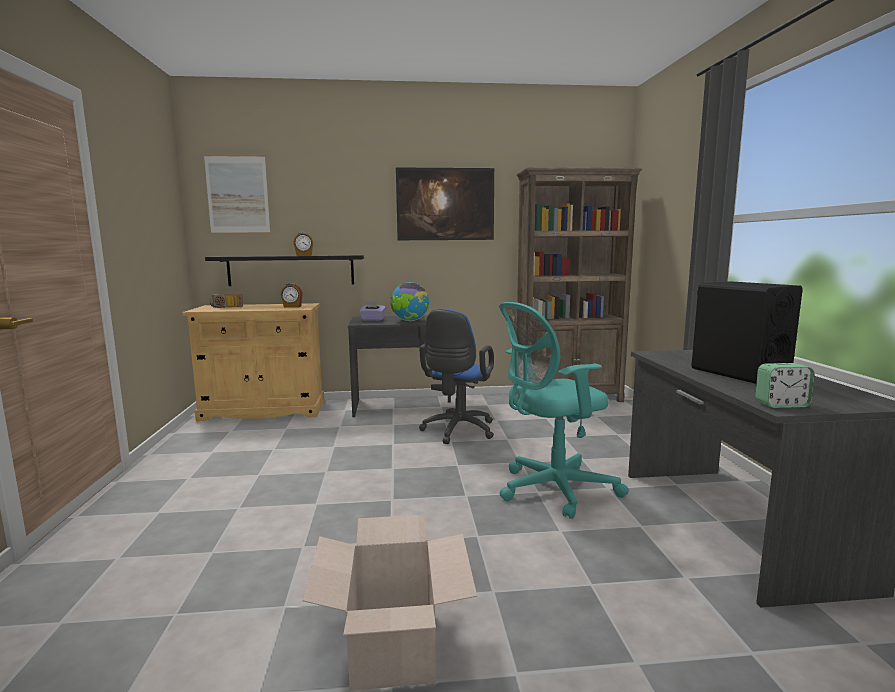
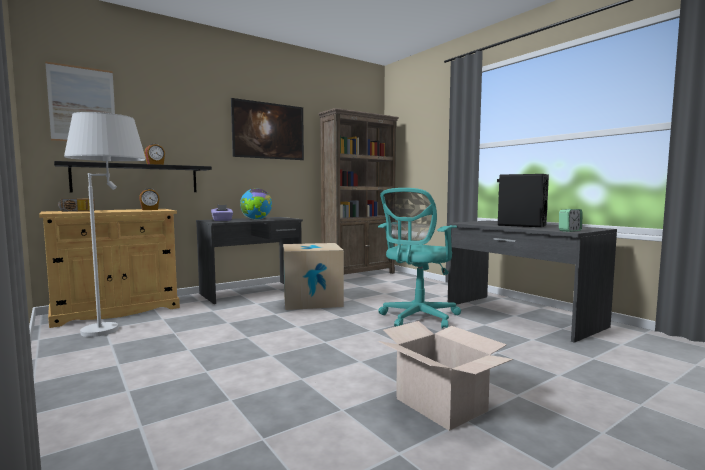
camera: 30 degrees left, 5 degrees down
blue office chair [419,309,494,444] -> cardboard box [283,243,344,310]
none -> white floor lamp [64,112,146,337]

